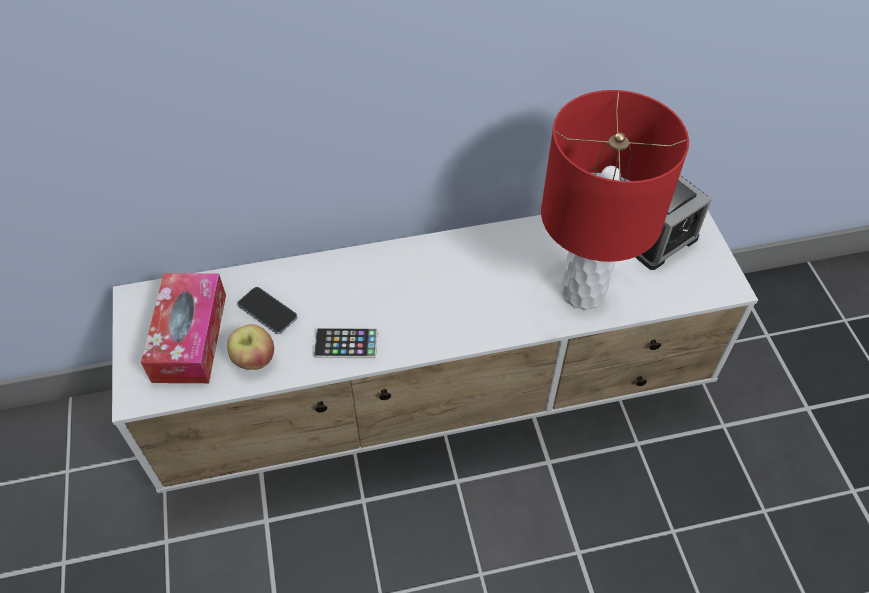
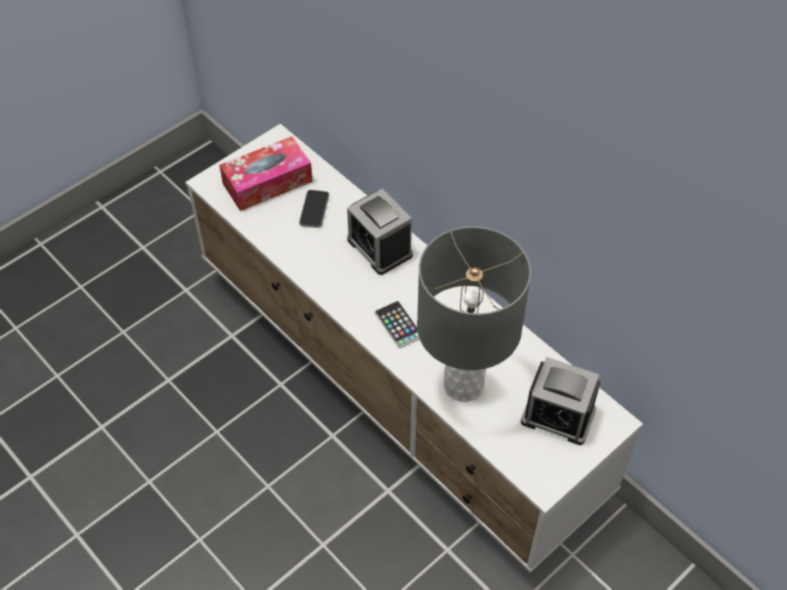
camera: 60 degrees right, 0 degrees up
apple [227,324,274,370] -> none
phone [314,328,377,358] -> phone moved to [375,301,419,348]
red table lamp [541,90,689,310] -> grey table lamp [417,226,531,402]
none -> alarm clock [347,189,413,275]

